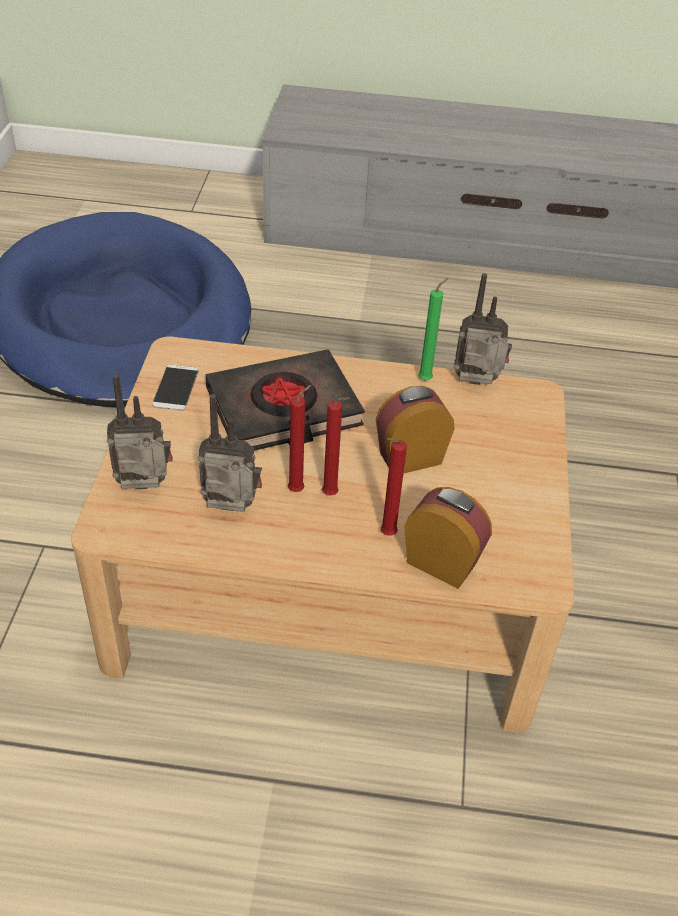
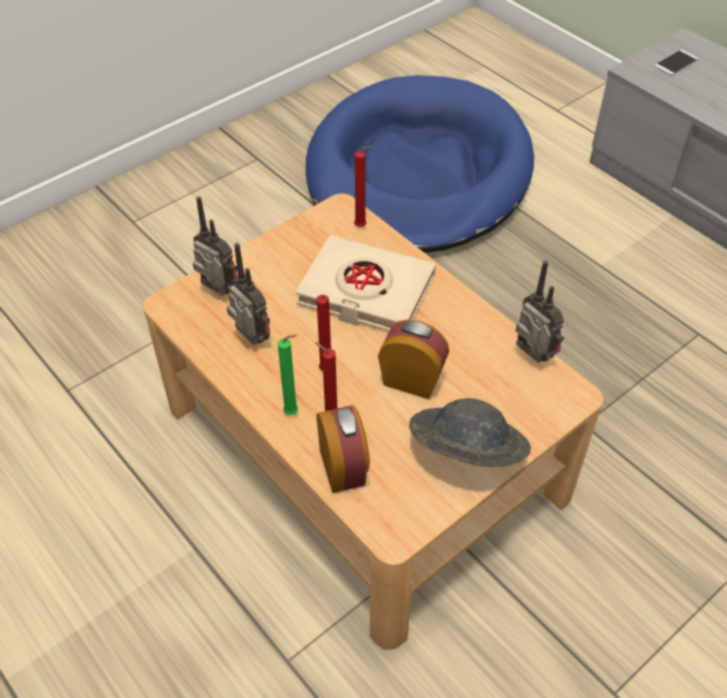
camera: 45 degrees right, 5 degrees up
phone [152,364,199,411] -> phone moved to [655,50,698,75]
black book [205,349,365,451] -> beige book [295,235,436,331]
red candle [288,385,311,492] -> red candle moved to [354,146,372,227]
green candle [418,278,449,380] -> green candle moved to [278,335,298,415]
none -> grey hat [409,398,531,467]

